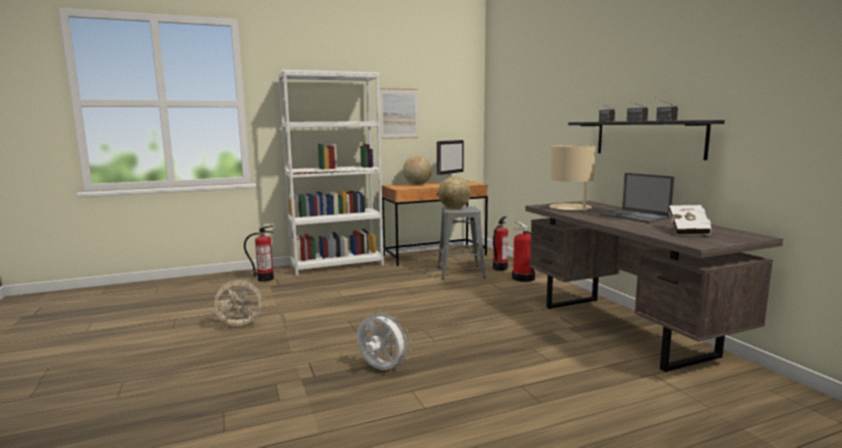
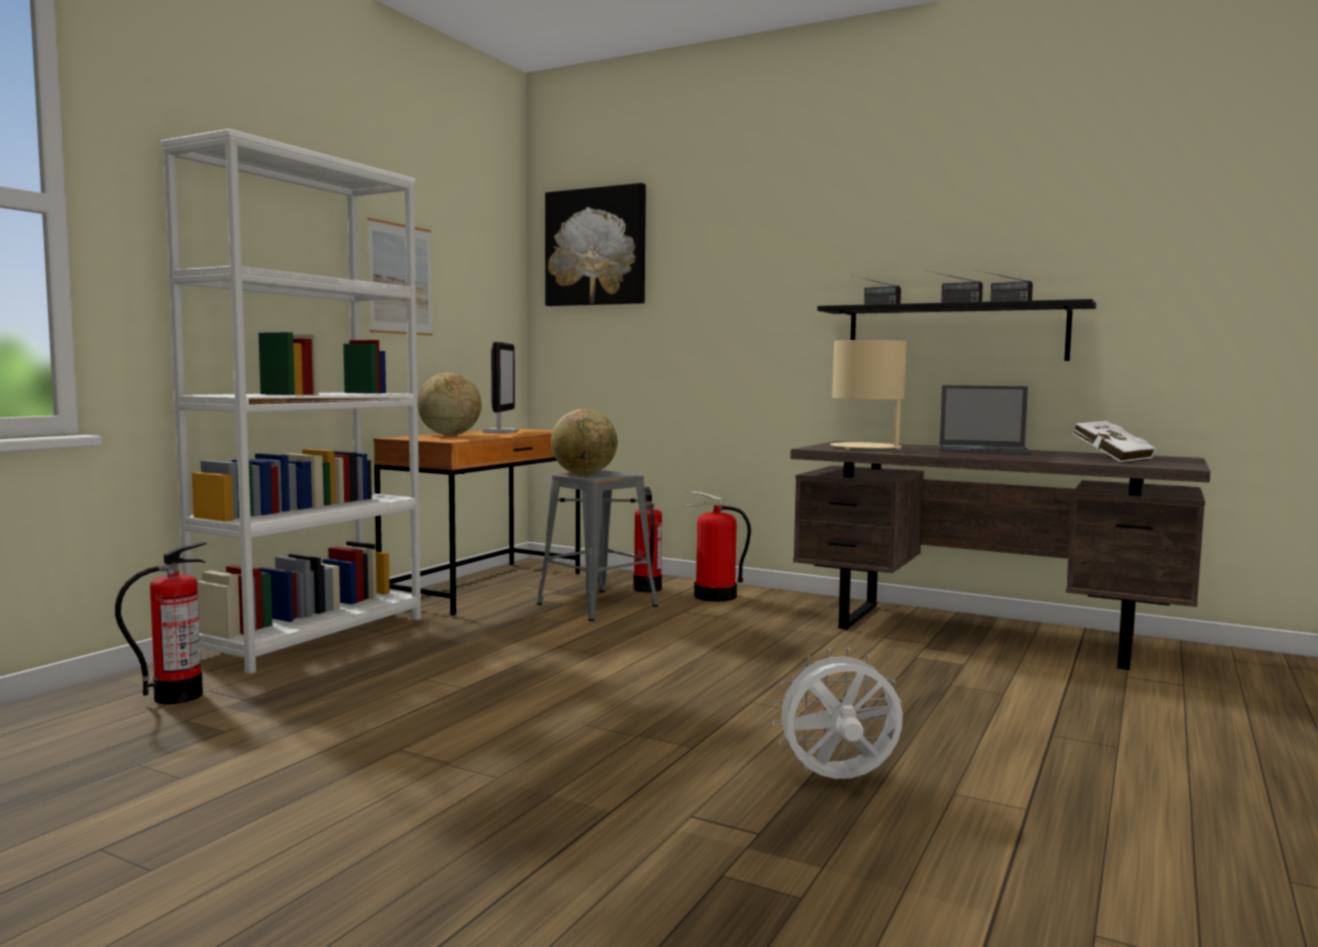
camera: 40 degrees left, 5 degrees down
beige fan [210,280,265,329] -> none
none -> picture [545,183,646,306]

